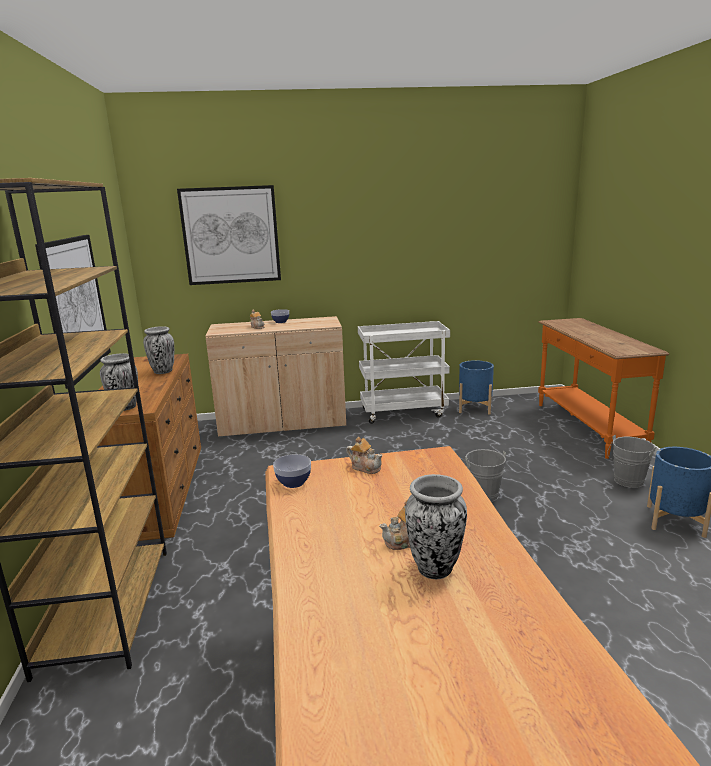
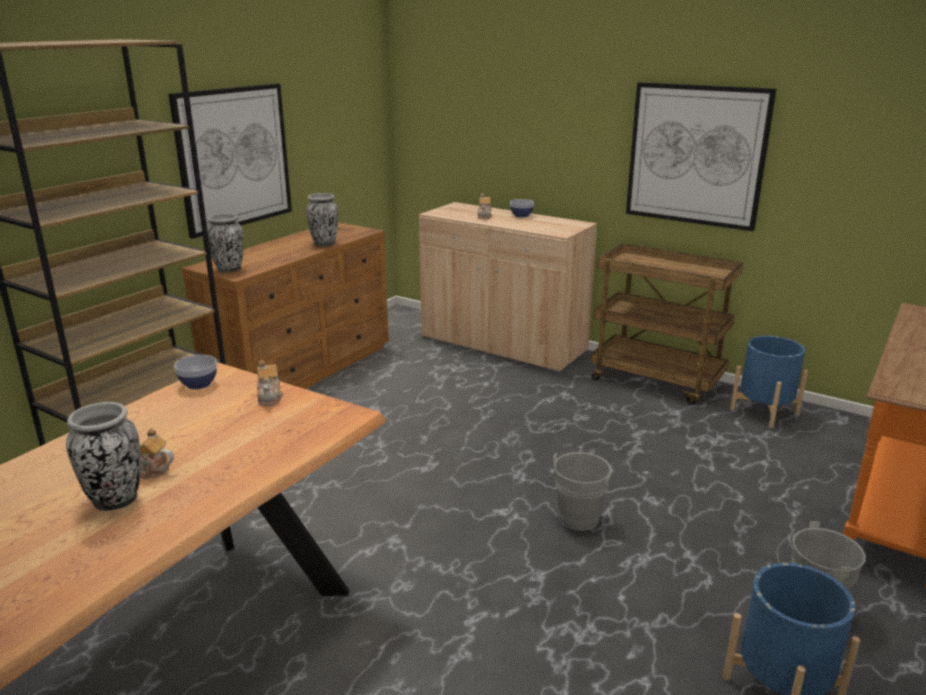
camera: 40 degrees right, 5 degrees up
picture [177,185,281,285] -> picture moved to [626,82,776,231]
white cart [358,321,450,424] -> brown cart [591,243,743,405]

